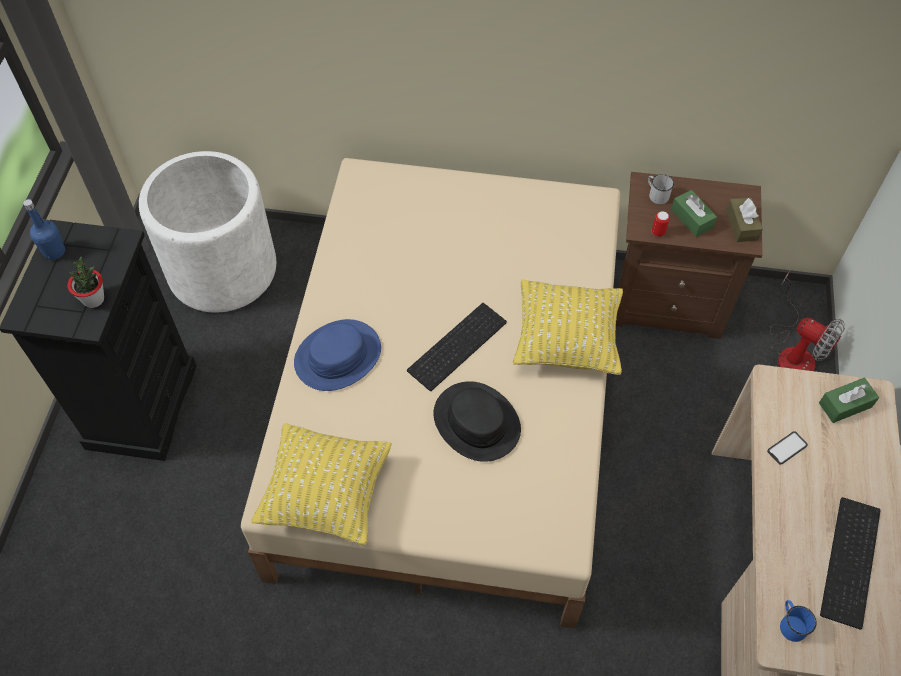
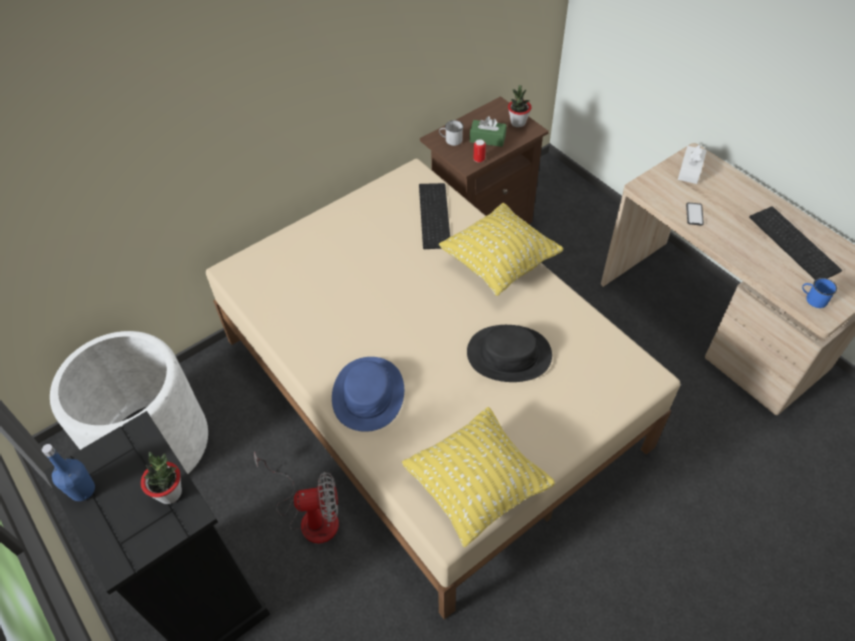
camera: 45 degrees left, 5 degrees down
keyboard [407,303,507,391] -> keyboard moved to [419,183,450,249]
brown tissue box [726,197,763,242] -> potted plant [508,85,532,128]
fan [770,271,845,371] -> fan moved to [254,452,339,544]
green tissue box [819,378,879,423] -> white tissue box [678,145,707,184]

